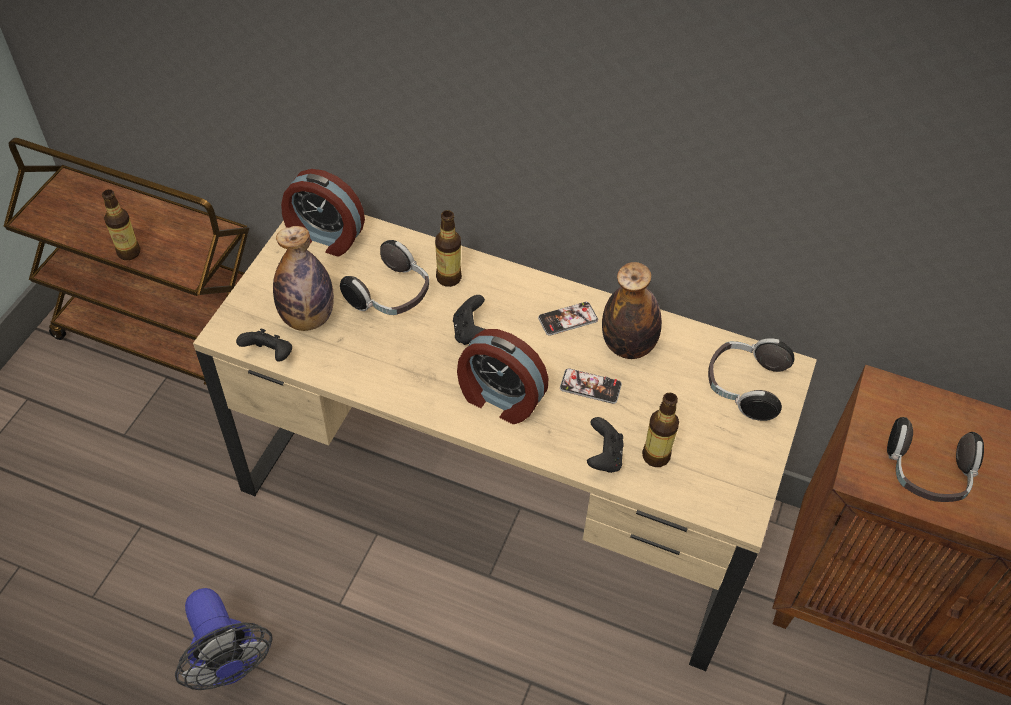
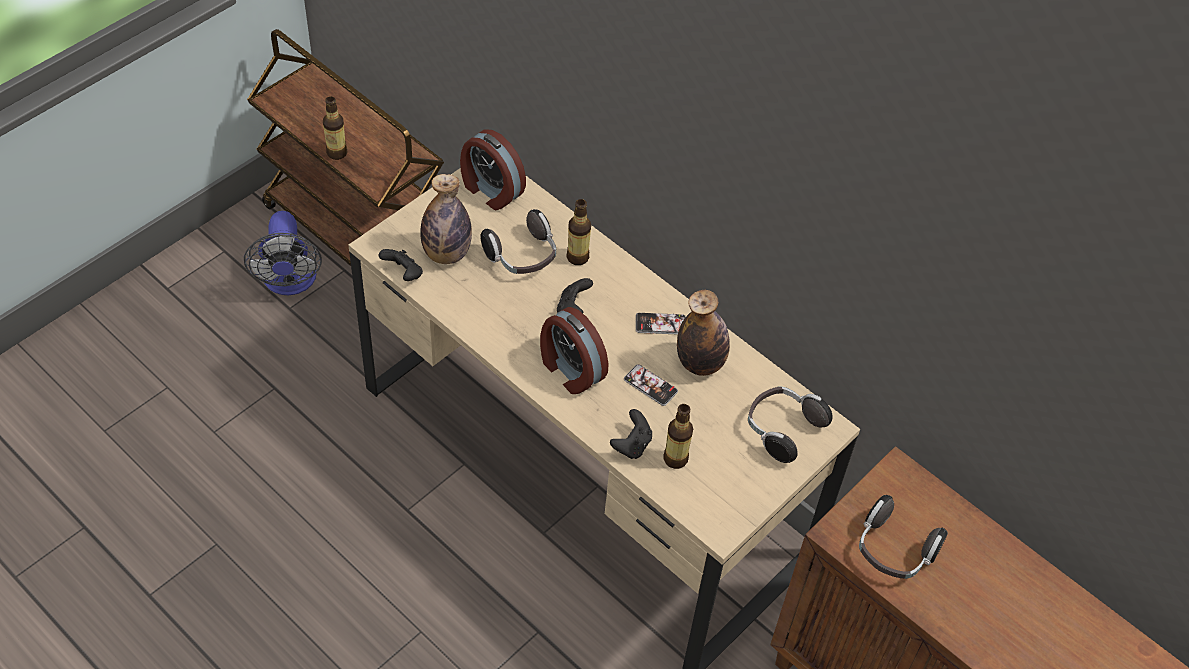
camera: 20 degrees right, 0 degrees up
fan [175,588,273,690] -> fan moved to [244,211,322,296]

